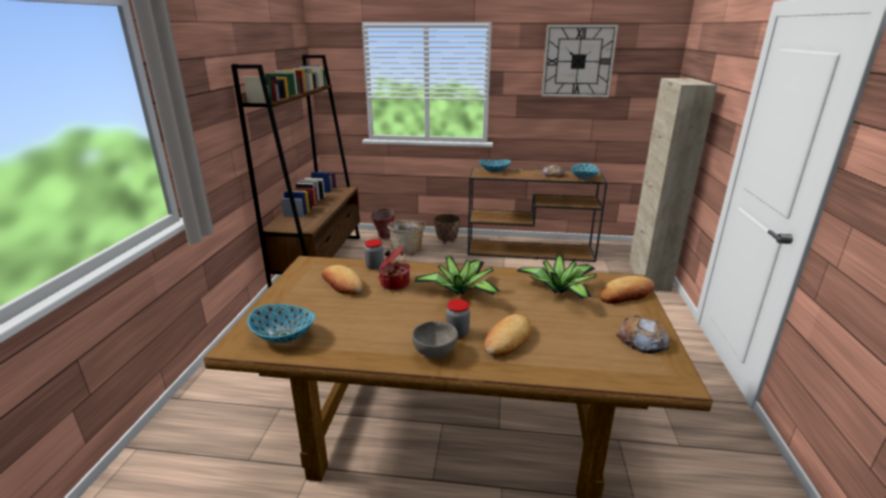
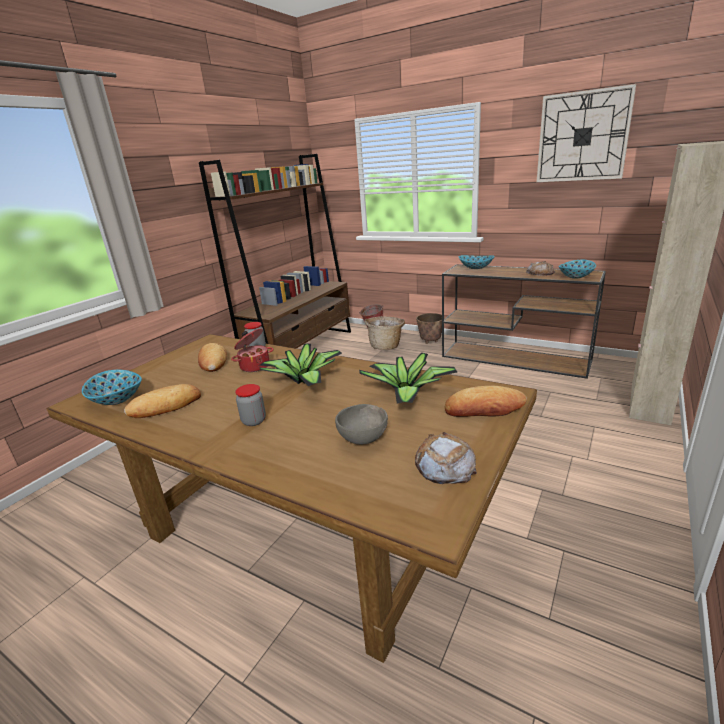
camera: 25 degrees right, 0 degrees up
grey bowl [412,321,458,358] -> grey bowl moved to [335,404,388,445]
bread [484,314,531,357] -> bread moved to [124,384,201,418]

